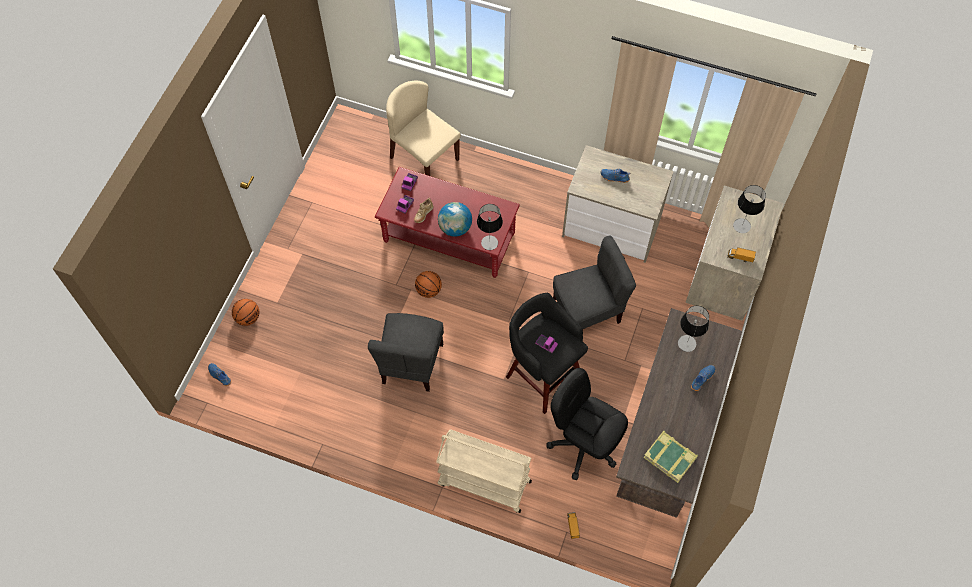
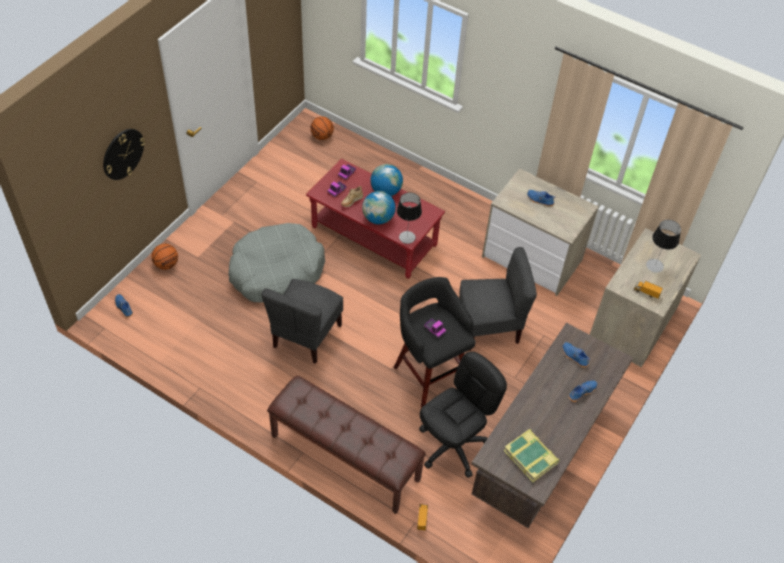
camera: 10 degrees right, 10 degrees down
beige chair [386,81,461,176] -> none
basketball [415,271,442,298] -> basketball moved to [310,116,334,140]
beige cart [436,429,532,513] -> brown bench [267,376,426,514]
black office chair [546,368,628,480] -> black office chair turned 90 degrees clockwise [419,351,507,478]
table lamp [678,306,709,352] -> blue shoe [562,342,590,367]
none -> wall clock [103,129,145,180]
none -> grey dog bed [228,223,325,303]
none -> globe [370,164,403,196]

